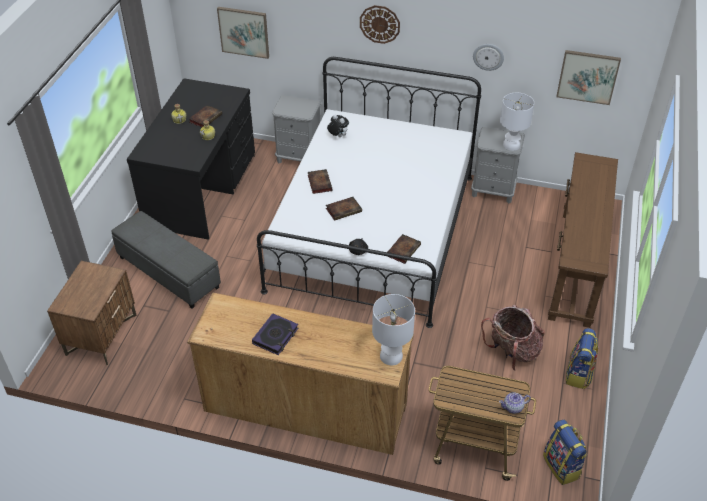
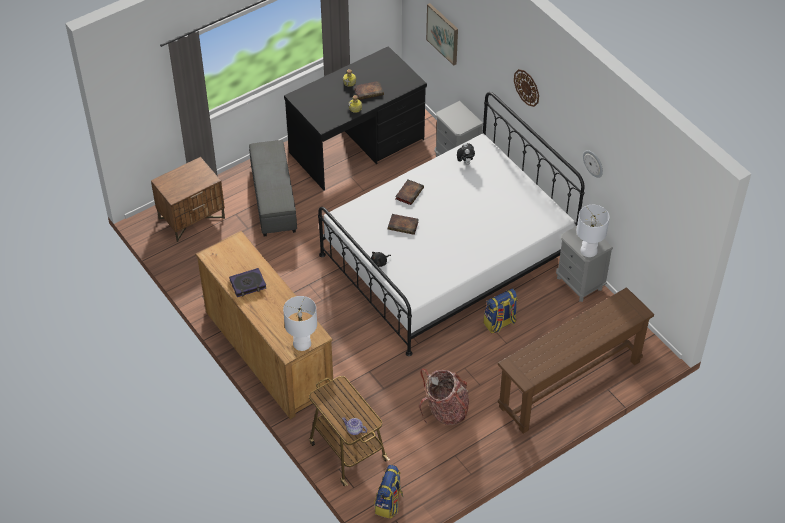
camera: 40 degrees right, 5 degrees up
book [387,234,421,264] -> none
picture [556,50,621,105] -> none
backpack [566,328,598,389] -> backpack moved to [484,289,518,333]

